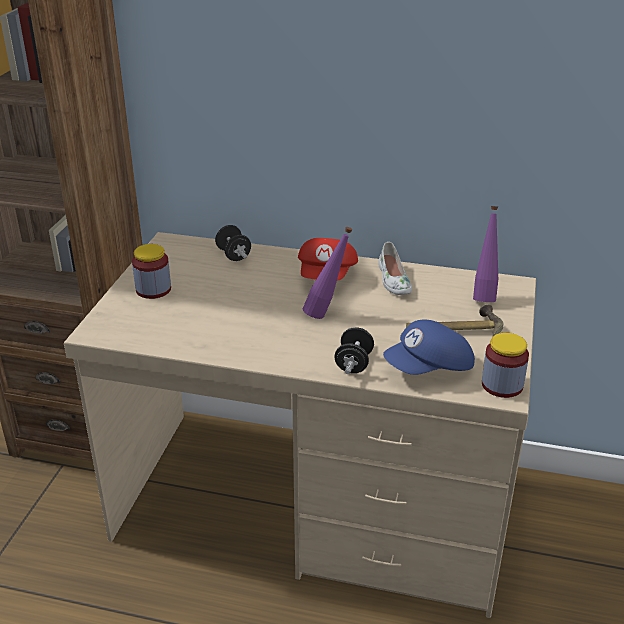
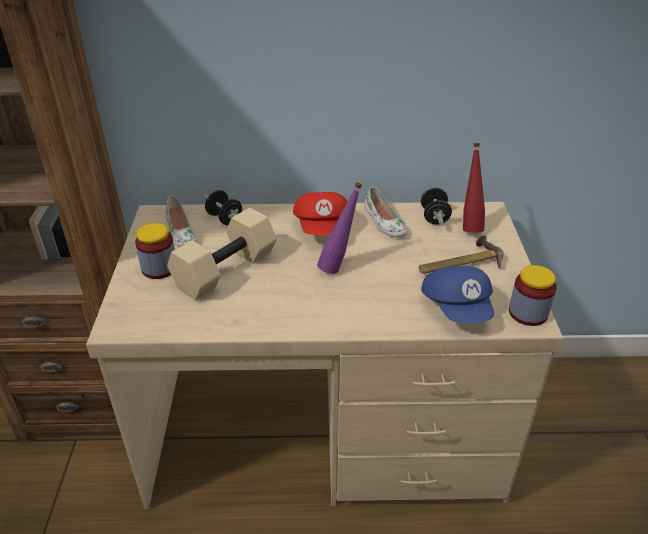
camera: 15 degrees left, 5 degrees up
black dumbbell [335,327,374,374] -> black dumbbell moved to [421,188,452,225]
blue cap [383,320,475,375] -> blue cap turned 60 degrees counterclockwise [421,266,494,323]
purple bottle [473,206,498,302] -> red bottle [463,143,485,233]
none -> white shoe [166,195,197,247]
none -> beige dumbbell [167,208,277,300]

